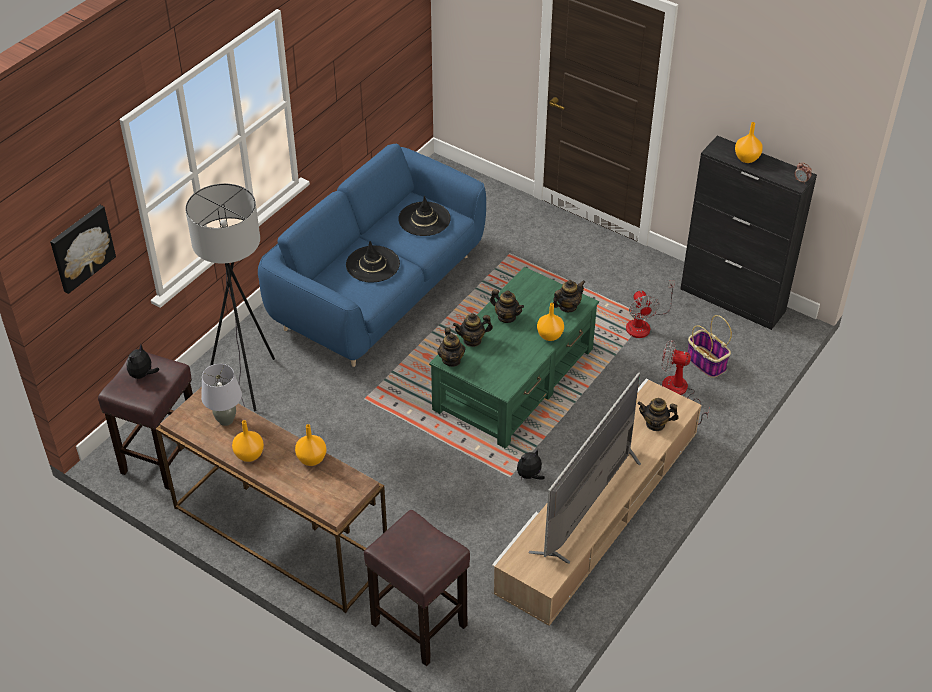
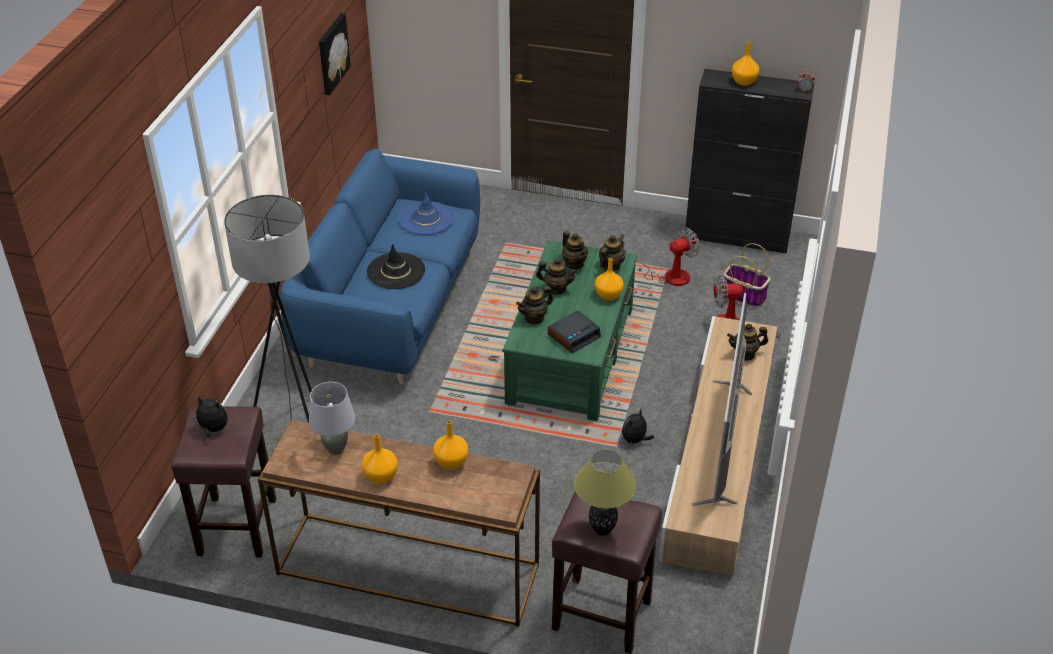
camera: 20 degrees left, 5 degrees down
picture [50,205,116,294] -> picture moved to [319,13,351,95]
plush toy [127,344,159,379] -> plush toy turned 105 degrees clockwise [191,396,228,438]
black hat [398,196,451,236] -> blue hat [398,192,454,235]
teapot [437,327,465,367] -> teapot moved to [562,231,588,269]
fan [626,280,675,338] -> fan turned 90 degrees counterclockwise [623,227,700,286]
none -> alarm clock [548,311,601,353]
none -> table lamp [574,450,636,536]

